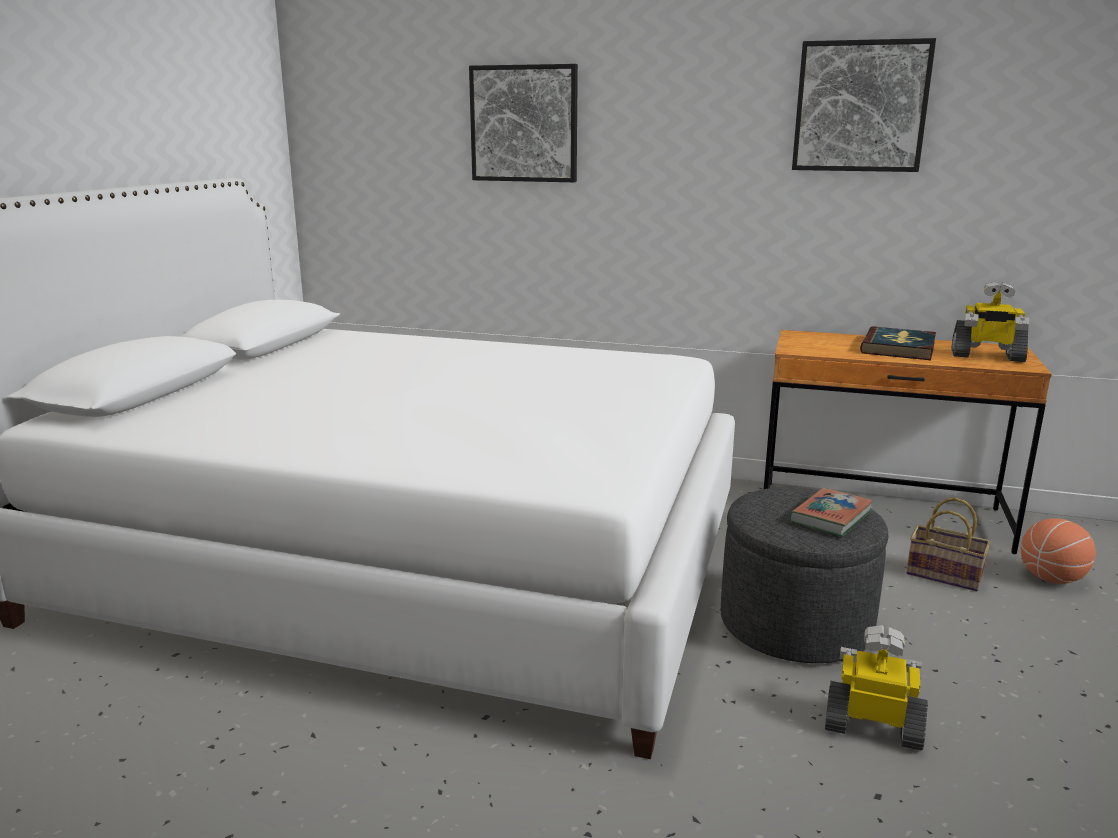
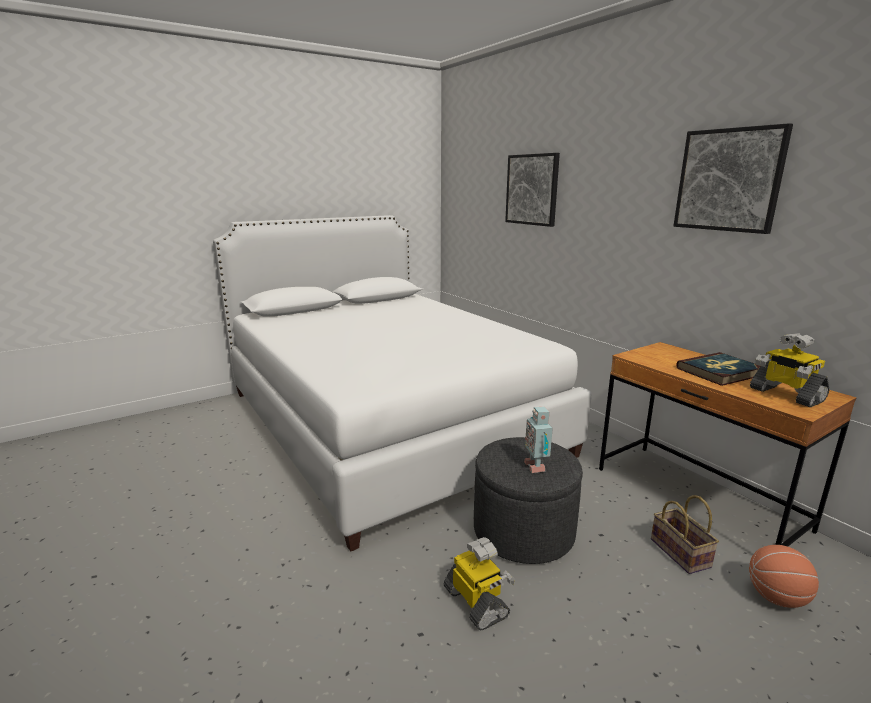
camera: 40 degrees right, 0 degrees up
book [789,488,874,537] -> toy robot [524,407,553,473]

